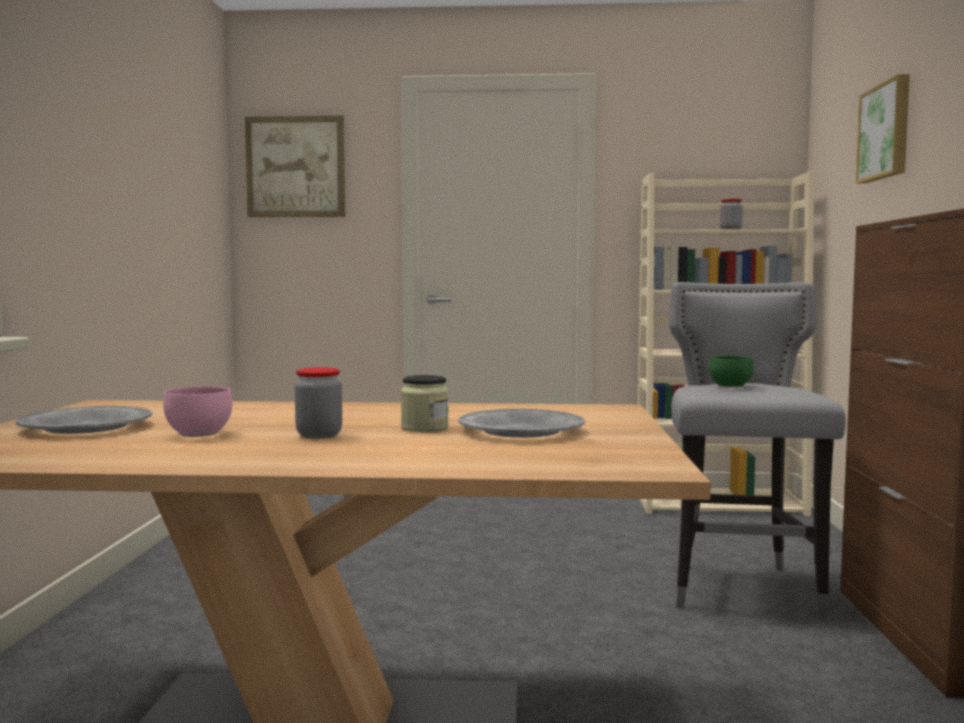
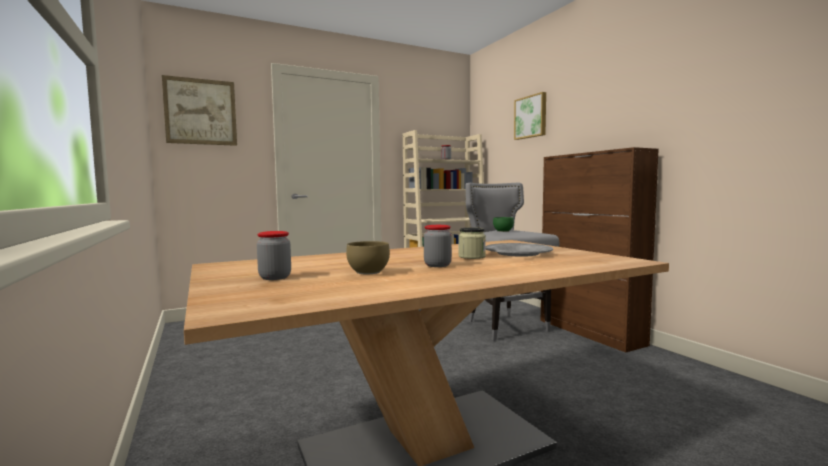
camera: 30 degrees left, 0 degrees up
grey plate [15,406,153,434] -> jar [257,231,291,280]
pink bowl [163,386,232,437] -> brown bowl [346,241,390,274]

